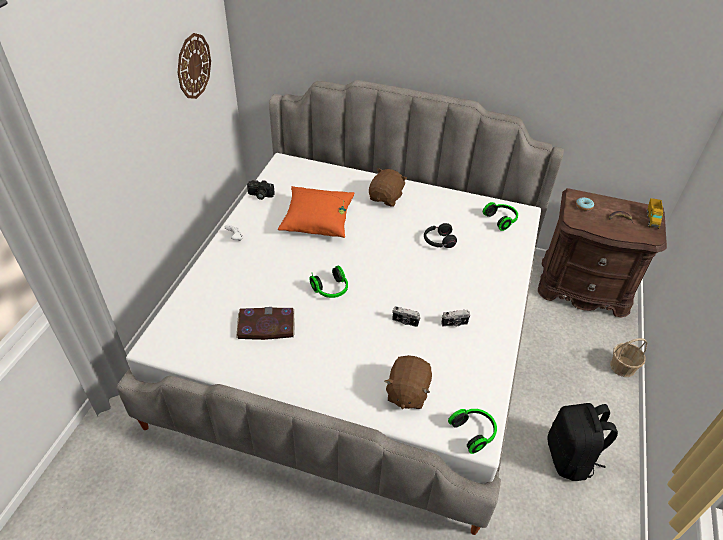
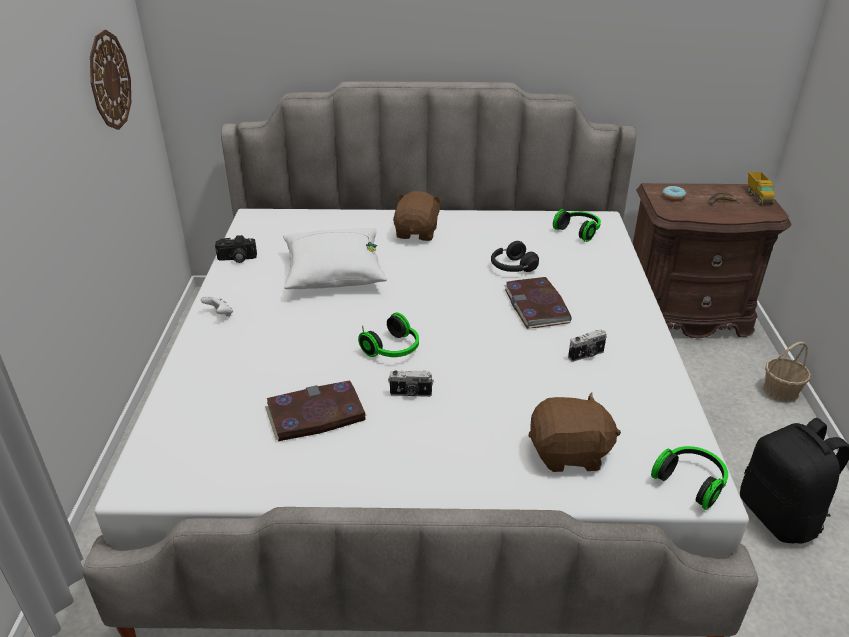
camera: 15 degrees left, 10 degrees down
orange pillow [278,186,354,238] -> white pillow [283,228,387,289]
brown plush toy [384,355,432,409] -> brown plush toy turned 90 degrees counterclockwise [528,392,621,472]
camera [392,306,420,327] -> camera moved to [388,370,434,397]
none -> book [504,277,572,329]

